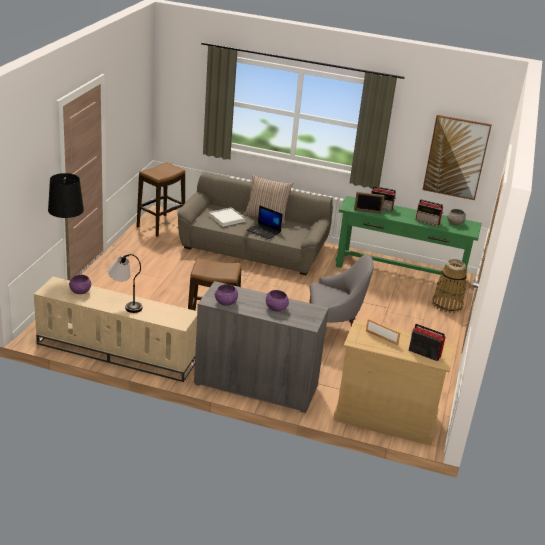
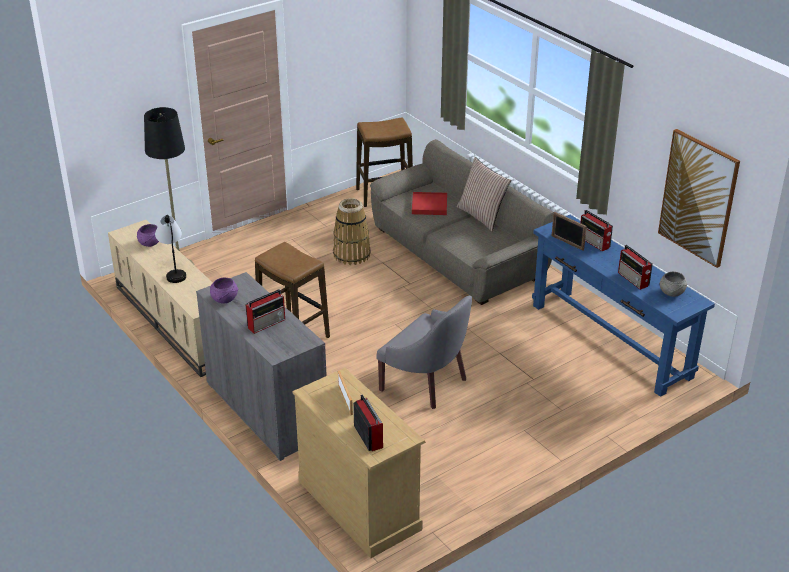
camera: 40 degrees right, 5 degrees up
white tray [209,207,245,227] -> red tray [412,192,447,215]
laptop [247,205,283,239] -> none
purple bowl [266,290,289,311] -> radio [245,289,285,334]
green console table [335,196,481,275] -> blue console table [532,215,715,397]
basket [432,259,467,313] -> basket moved to [333,198,371,265]

